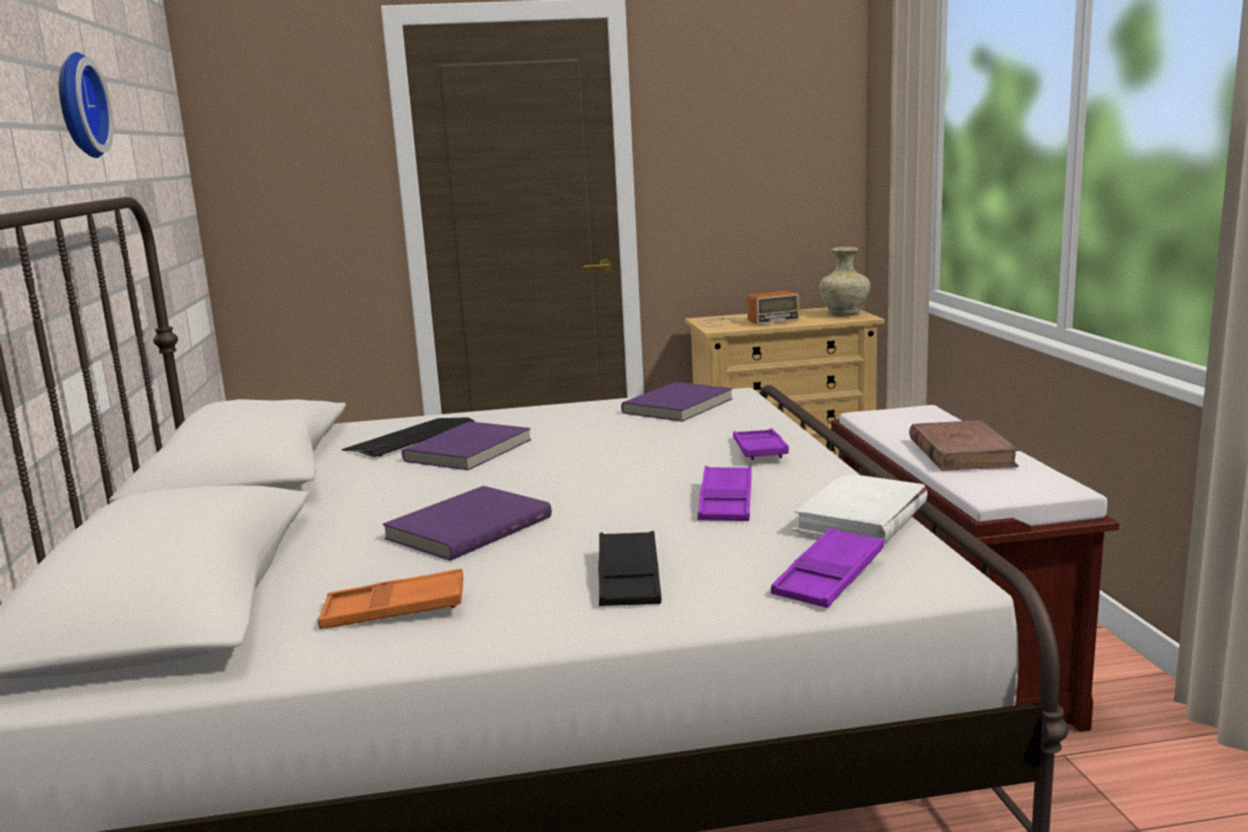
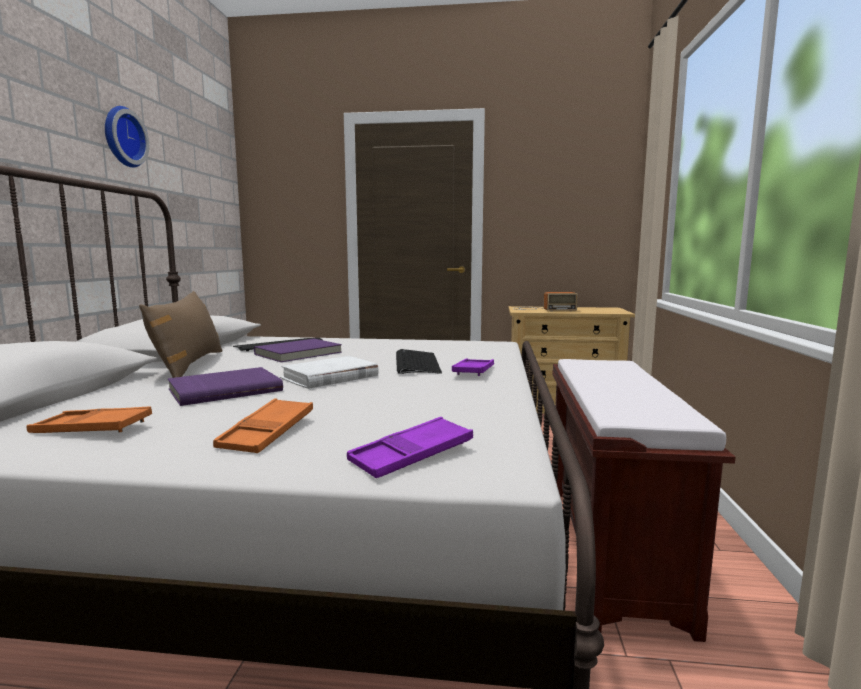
camera: 15 degrees right, 5 degrees down
black tray [598,531,662,606] -> orange tray [213,398,313,453]
purple book [621,382,733,422] -> none
purple tray [697,466,752,521] -> none
white book [792,473,928,544] -> white book moved to [280,356,379,389]
beige vase [819,247,871,316] -> none
brown book [909,421,1019,471] -> none
none -> brown pillow [139,291,223,378]
none -> keyboard [396,349,442,374]

